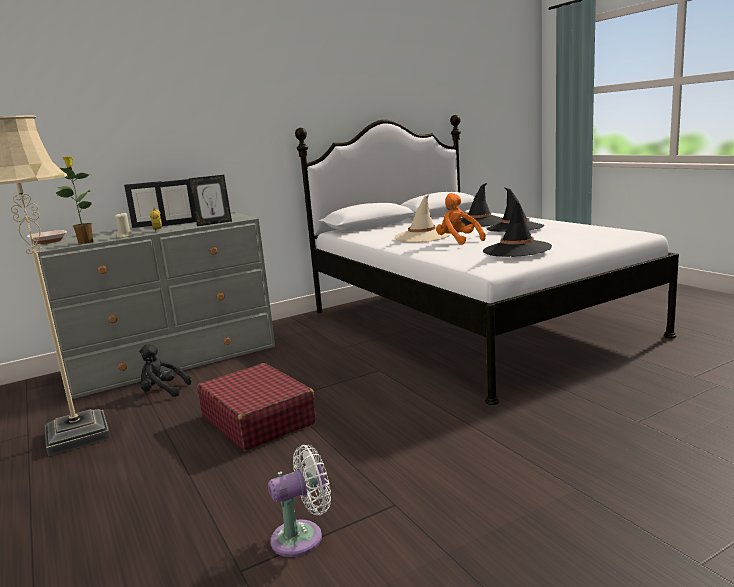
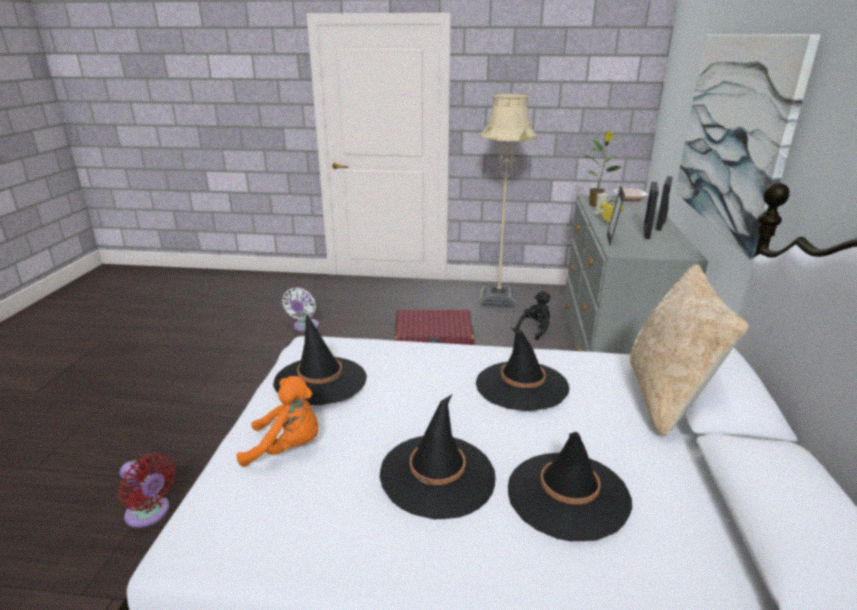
camera: 125 degrees right, 10 degrees up
beige hat [394,195,450,242] -> black hat [476,328,570,411]
orange plush toy [436,193,486,245] -> orange plush toy moved to [237,376,318,467]
none -> red fan [118,453,176,528]
none -> beige pillow [629,264,749,437]
none -> picture [675,34,821,260]

